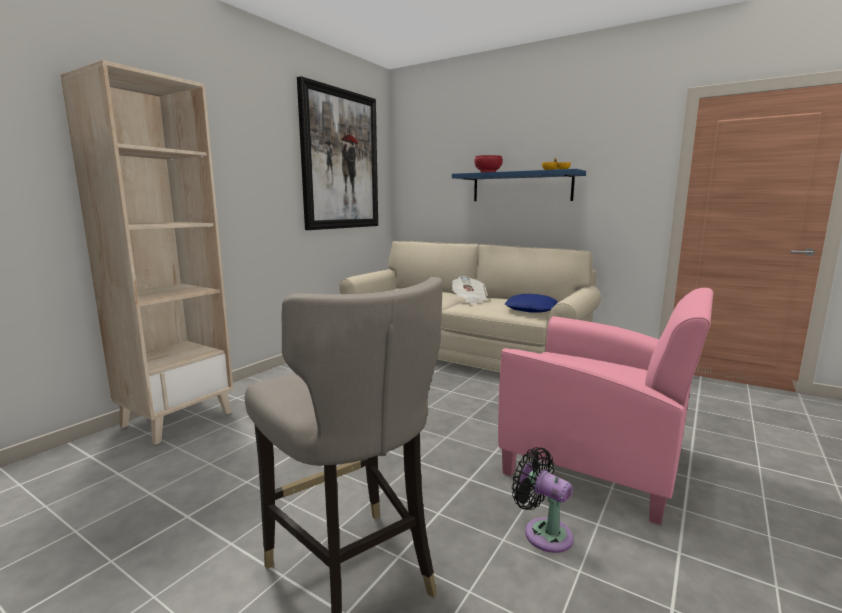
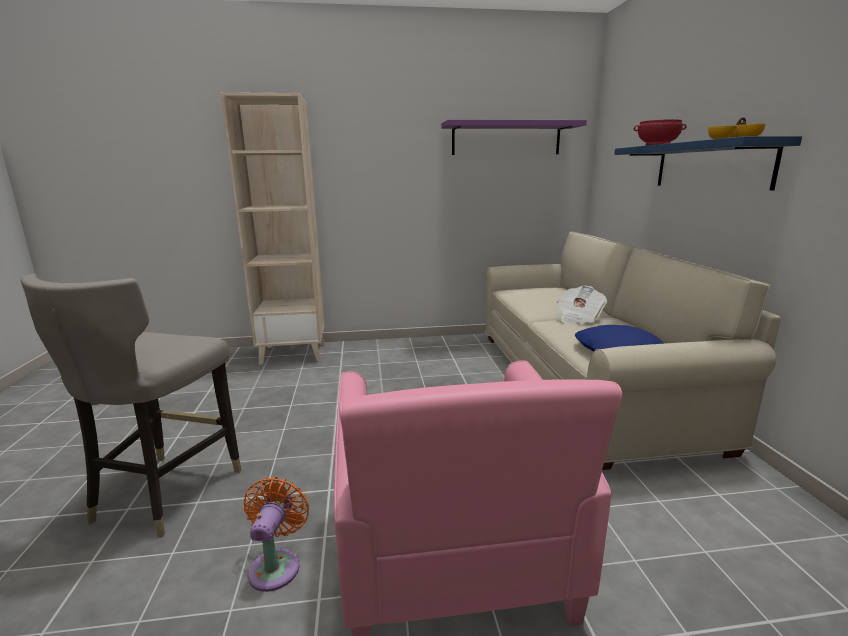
camera: 50 degrees right, 5 degrees up
picture [297,76,378,230] -> purple shelf [441,120,587,155]
black fan [512,447,573,553] -> orange fan [243,477,309,592]

